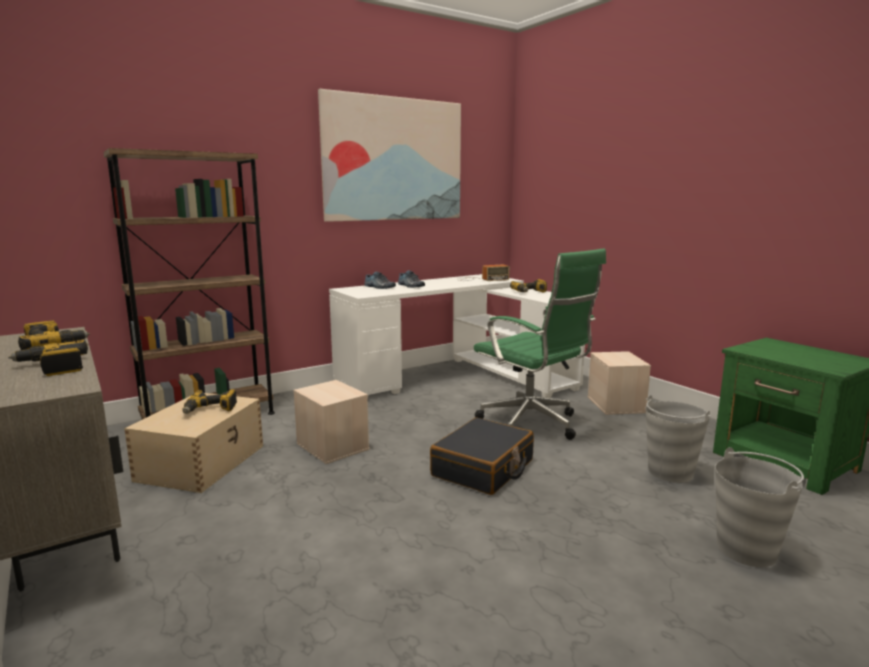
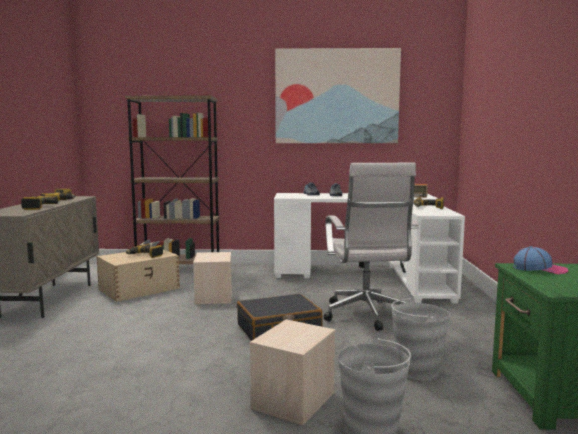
camera: 35 degrees right, 5 degrees down
green office chair [474,249,606,440] -> white office chair [324,162,419,331]
beige storage box [587,351,651,415] -> beige storage box moved to [250,319,335,426]
none -> cap [513,246,568,274]

